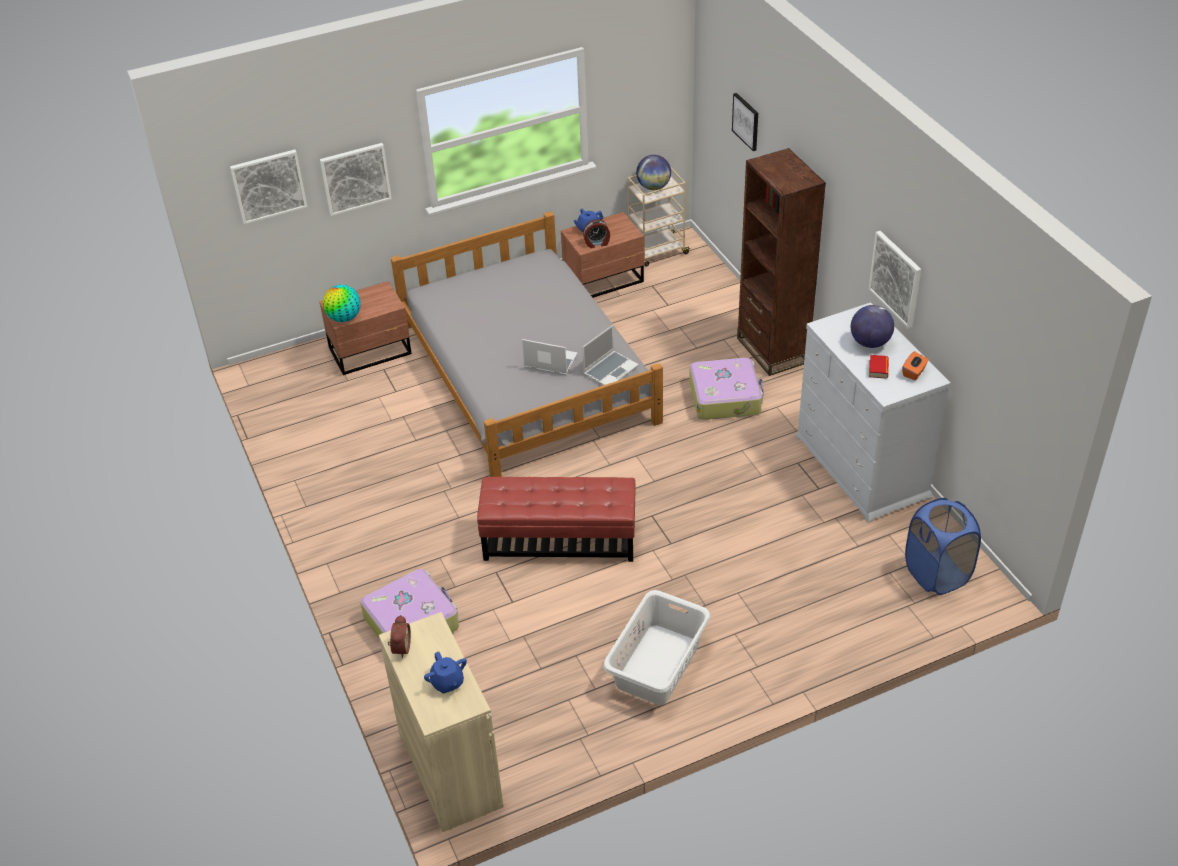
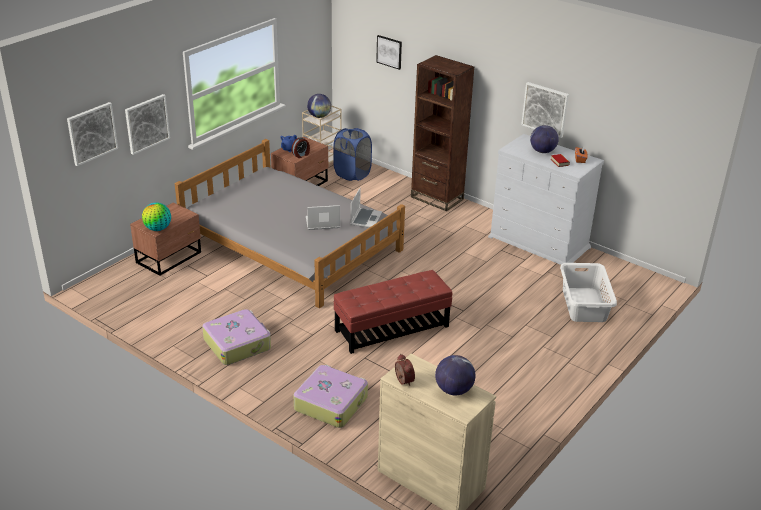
camera: 30 degrees left, 10 degrees down
blue teapot [424,652,467,694] -> globe [435,355,476,395]
white laundry basket [603,590,710,705] -> white laundry basket moved to [560,263,617,322]
suitcase [689,358,764,420] -> suitcase moved to [202,309,271,365]
blue laundry basket [905,498,981,595] -> blue laundry basket moved to [333,128,372,181]

